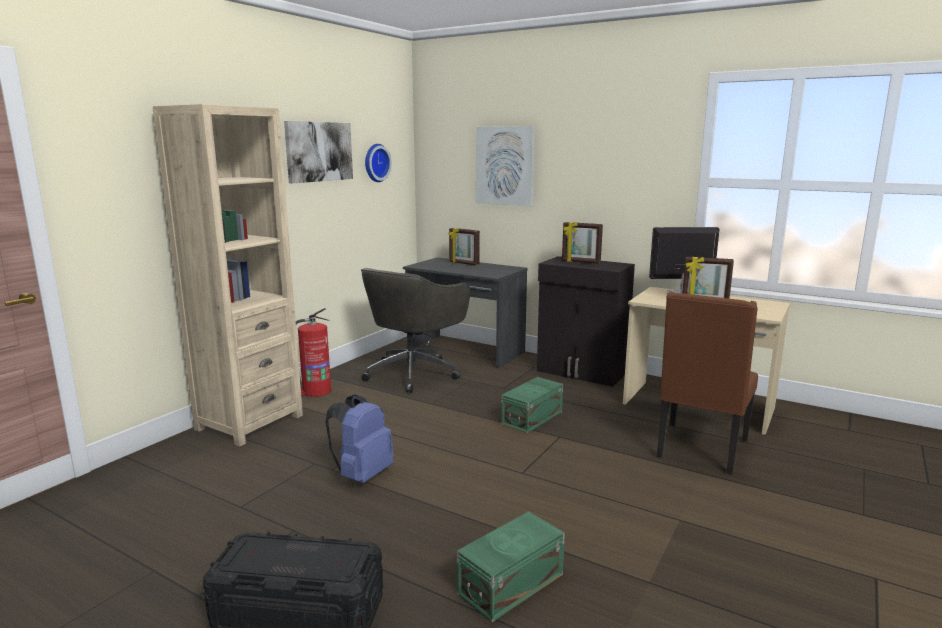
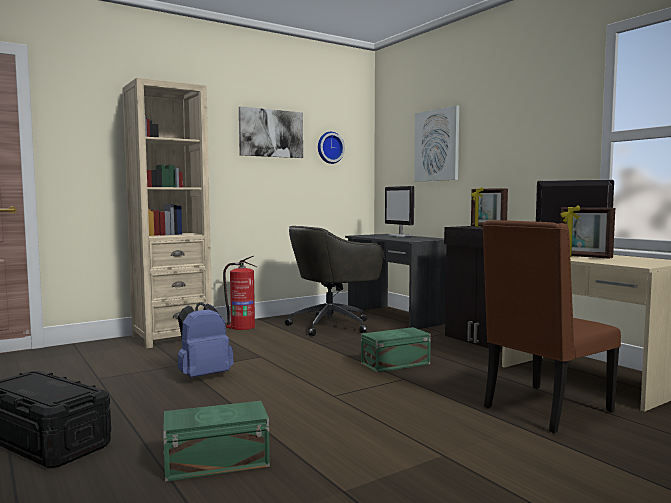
camera: 25 degrees right, 10 degrees down
picture frame [449,228,480,265] -> monitor [385,186,414,237]

